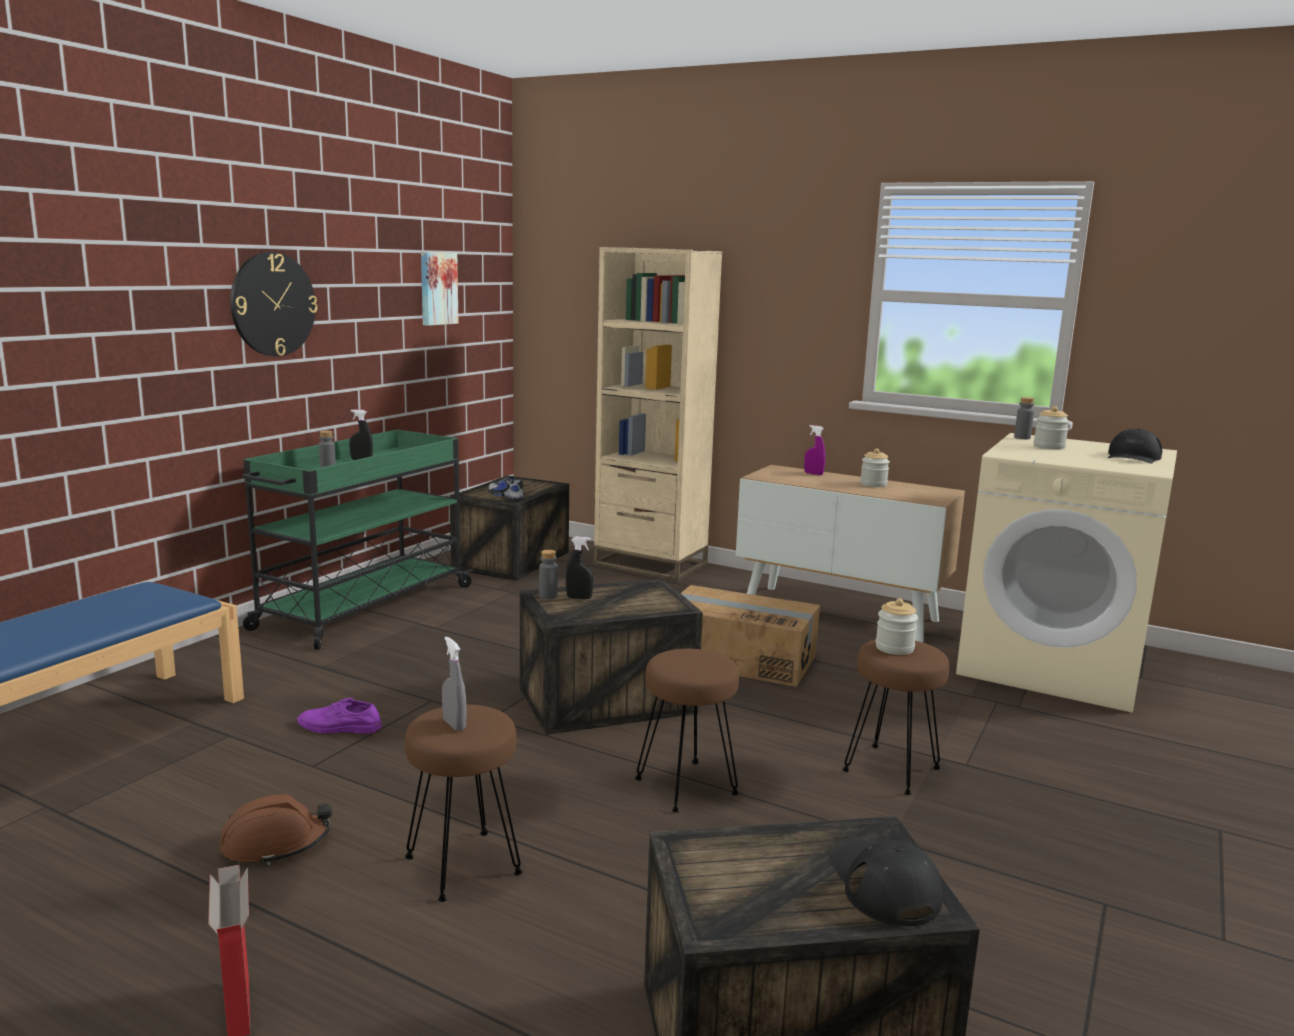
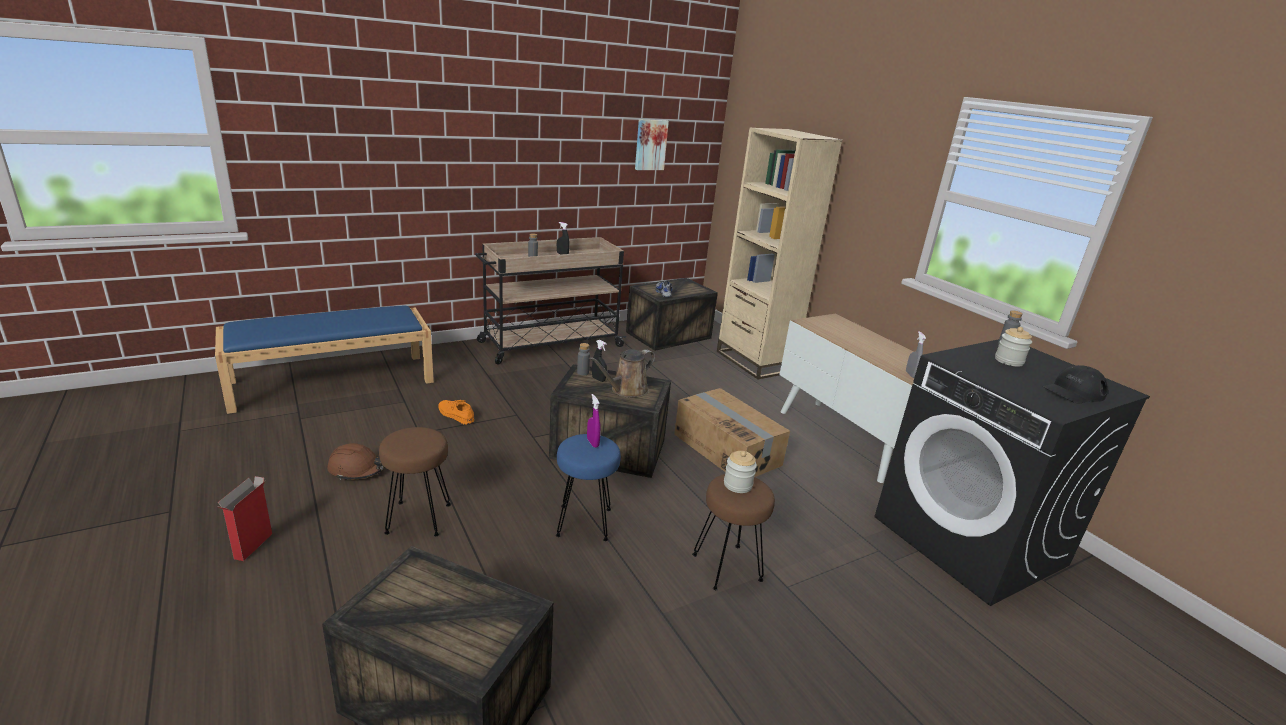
camera: 30 degrees right, 10 degrees up
wall clock [230,252,318,356] -> none
green cart [242,430,474,650] -> beige cart [475,237,626,365]
purple shoe [297,697,382,734] -> orange shoe [438,400,474,425]
grey spray bottle [442,637,466,731] -> grey spray bottle moved to [906,331,926,378]
brown stool [635,649,739,813] -> blue stool [556,434,621,541]
purple spray bottle [804,425,825,475] -> purple spray bottle moved to [587,394,601,448]
black cap [831,839,943,926] -> none
jar [860,449,890,487] -> none
beige washing machine [956,433,1177,713] -> black washing machine [875,339,1150,606]
none -> brown watering can [589,349,655,397]

